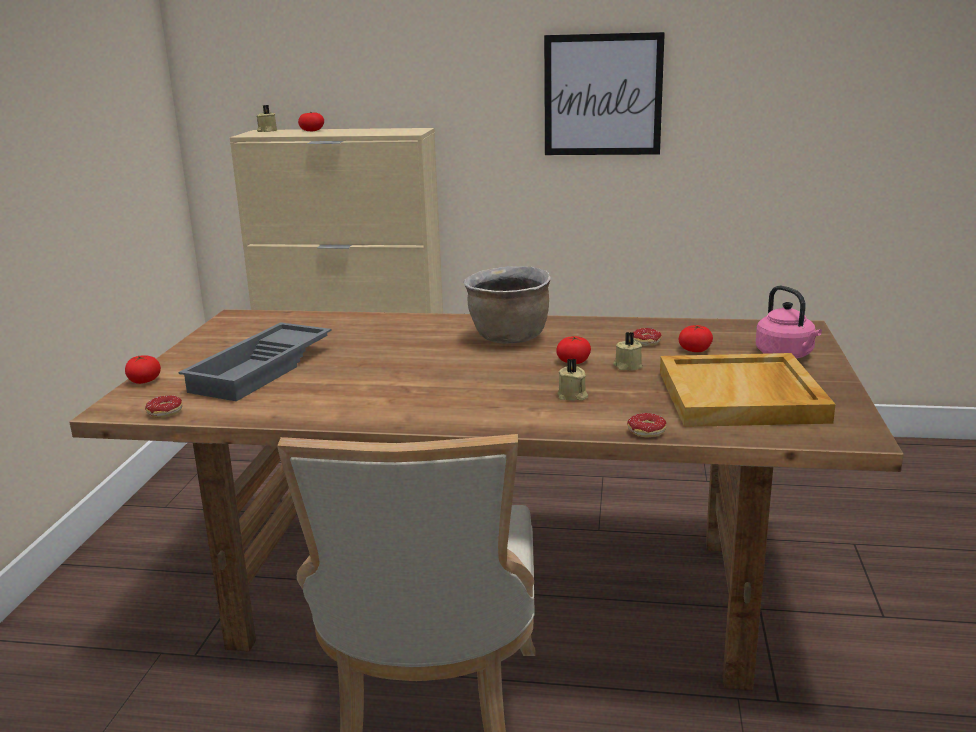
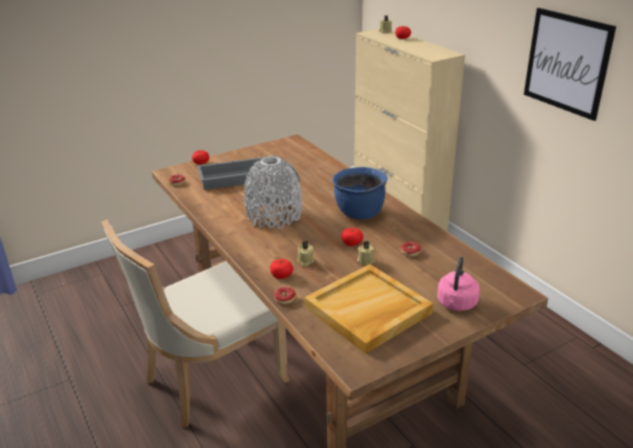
camera: 50 degrees right, 10 degrees up
brown cooking pot [464,266,551,344] -> blue cooking pot [332,167,388,219]
tomato [679,325,713,352] -> tomato moved to [270,259,293,279]
none -> grey vase [244,157,302,229]

